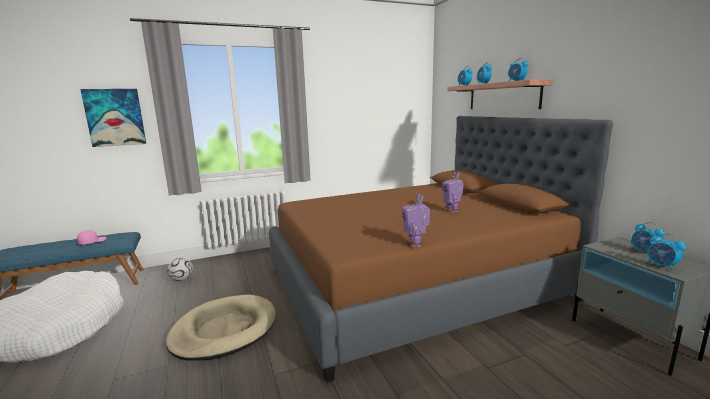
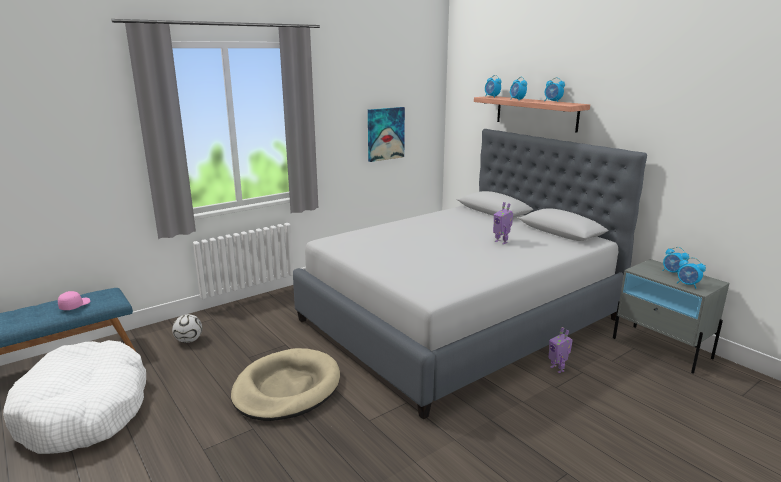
camera: 15 degrees left, 5 degrees up
picture [80,89,146,147] -> picture moved to [368,107,405,162]
brown bed [269,116,613,383] -> grey bed [293,129,647,420]
toy robot [402,194,430,247] -> toy robot moved to [549,327,573,373]

